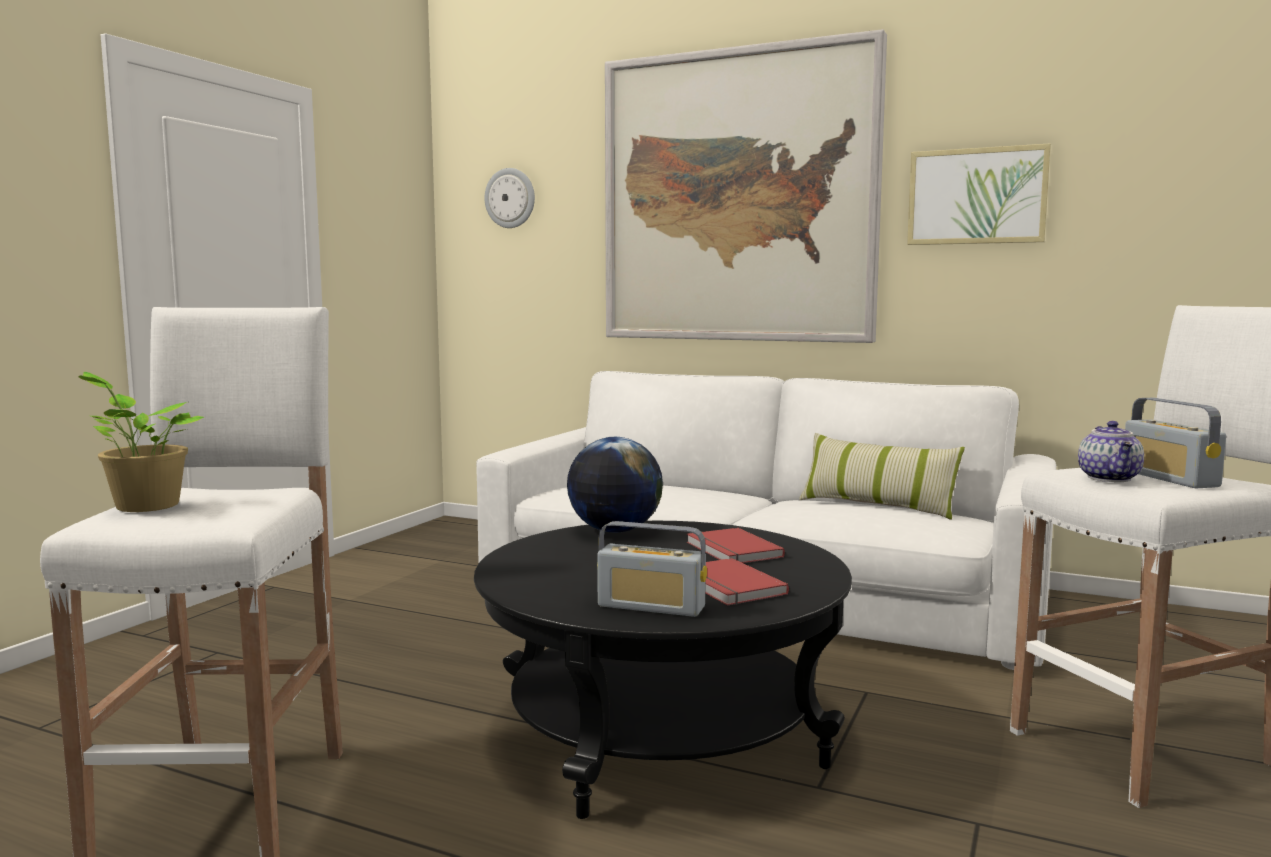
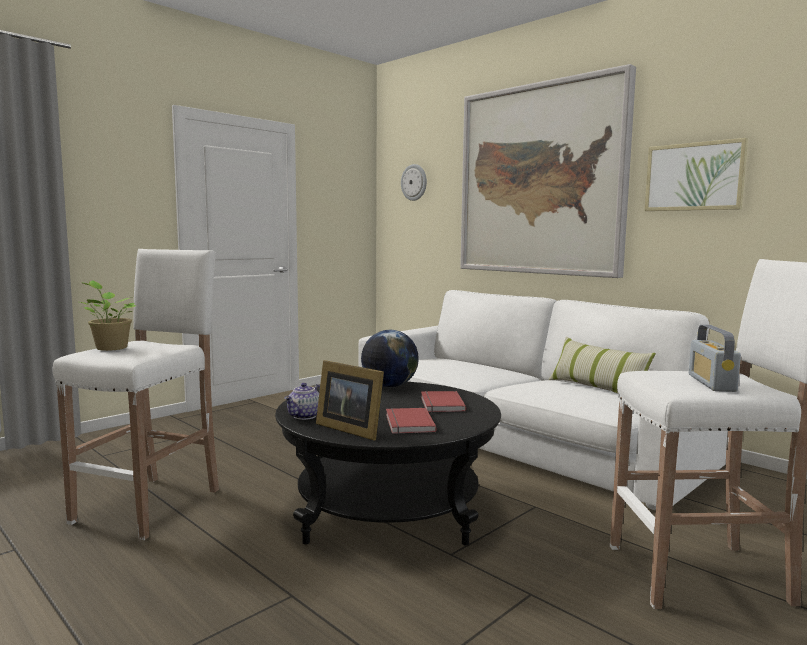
camera: 20 degrees right, 0 degrees up
radio [597,521,707,617] -> picture frame [316,360,384,441]
teapot [1078,421,1144,482] -> teapot moved to [284,383,320,420]

